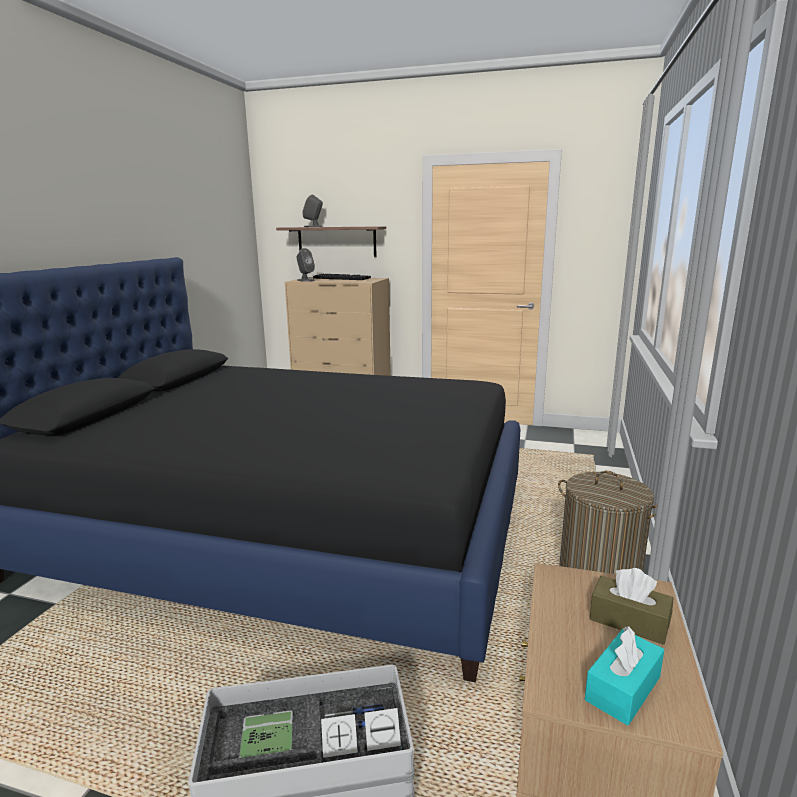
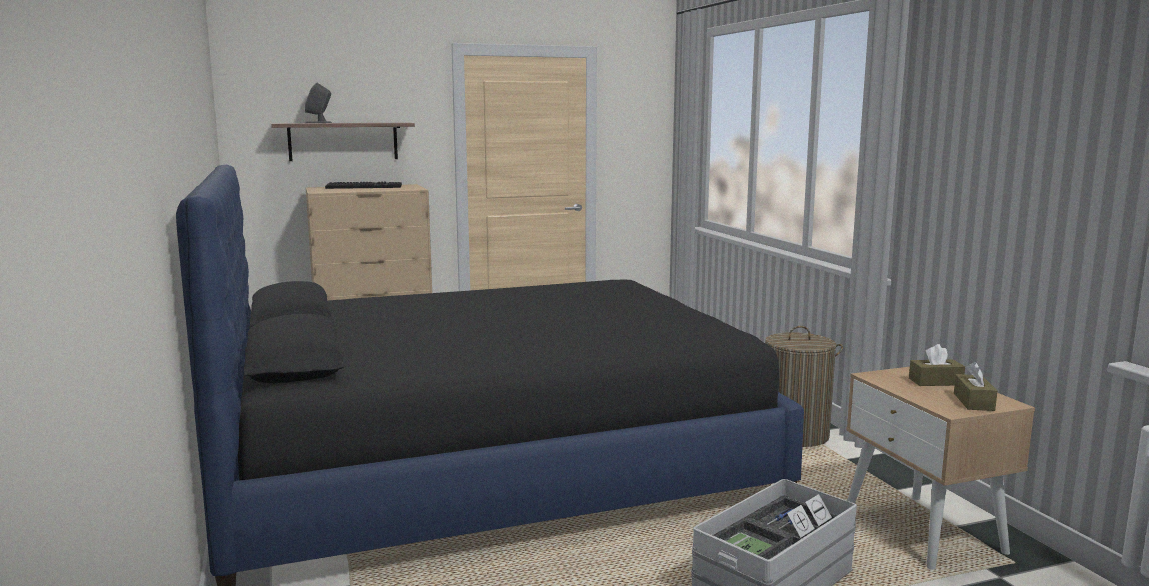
camera: 35 degrees left, 5 degrees down
grey speaker [297,248,315,282] -> none
turquoise tissue box [585,627,664,726] -> brown tissue box [954,362,997,411]

